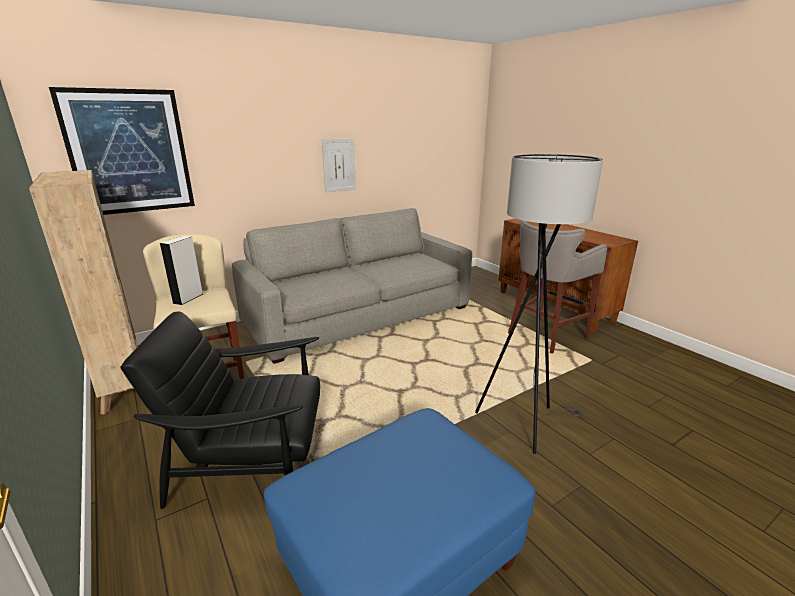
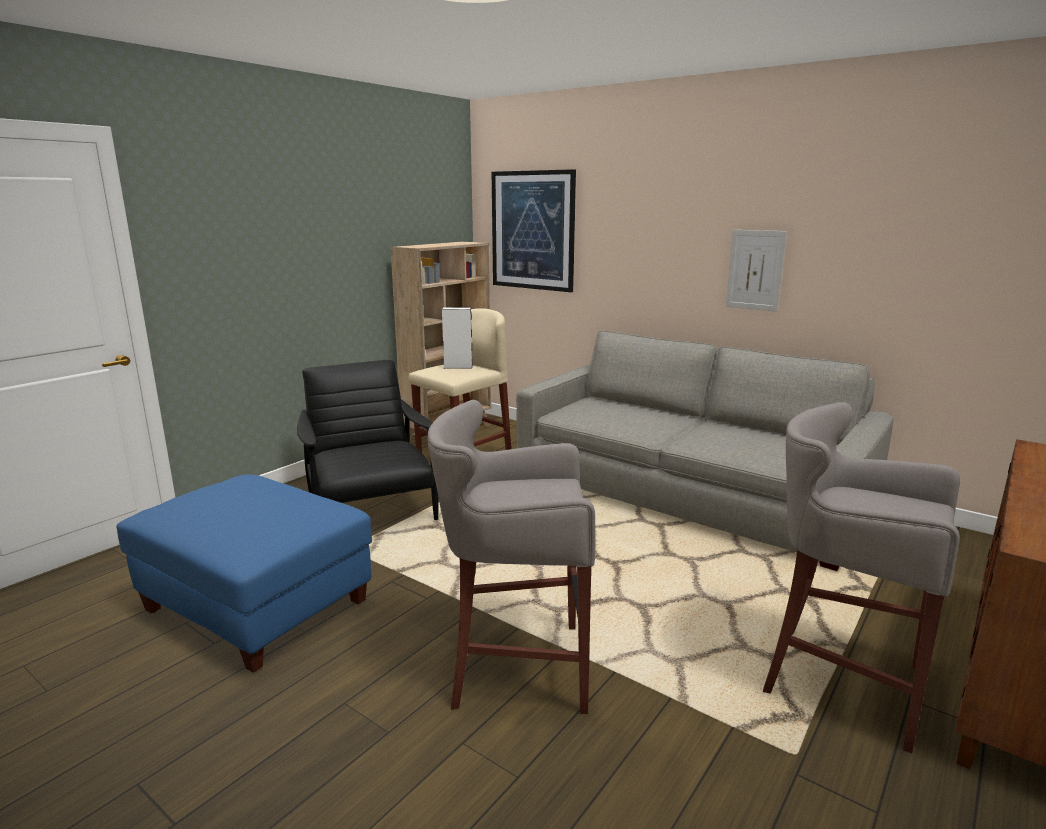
camera: 70 degrees right, 5 degrees down
grey floor lamp [475,154,603,454] -> grey stool [428,400,595,714]

